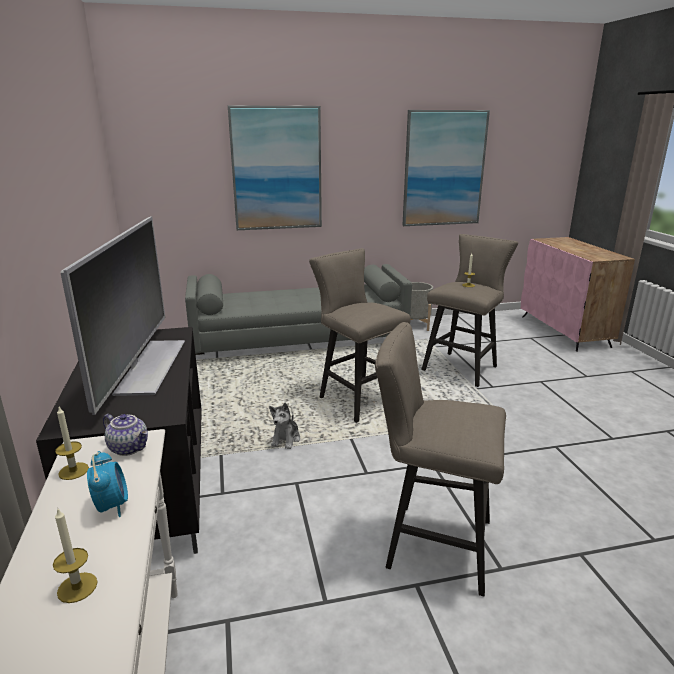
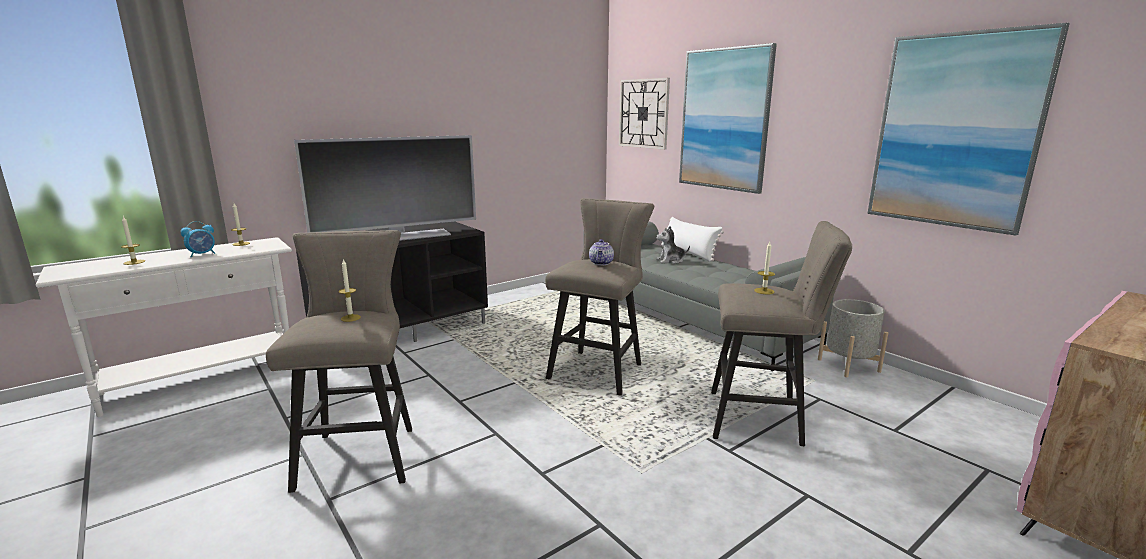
camera: 65 degrees right, 5 degrees down
teapot [103,414,148,456] -> teapot moved to [589,239,614,265]
plush toy [269,403,300,449] -> plush toy moved to [656,226,690,264]
none -> candle [339,259,361,322]
none -> wall clock [619,78,670,150]
none -> white pillow [661,217,724,262]

